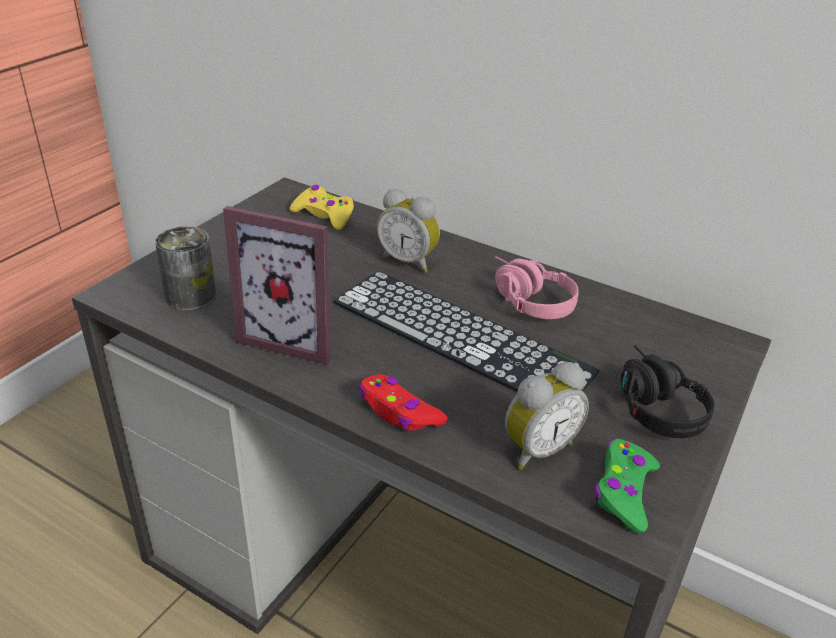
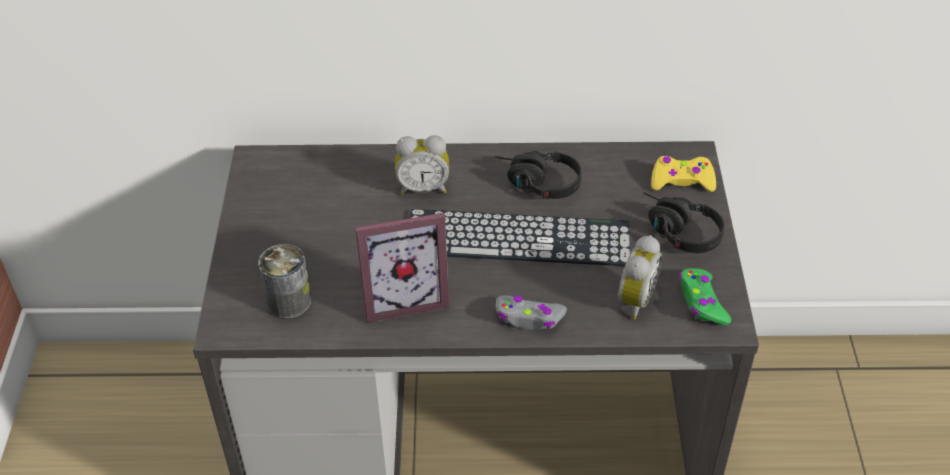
camera: 30 degrees left, 10 degrees up
yellow game controller [290,185,355,230] -> yellow game controller moved to [651,156,716,192]
red game controller [359,374,448,430] -> grey game controller [496,295,567,330]
pink headphones [495,257,579,319] -> black headphones [494,151,581,199]

